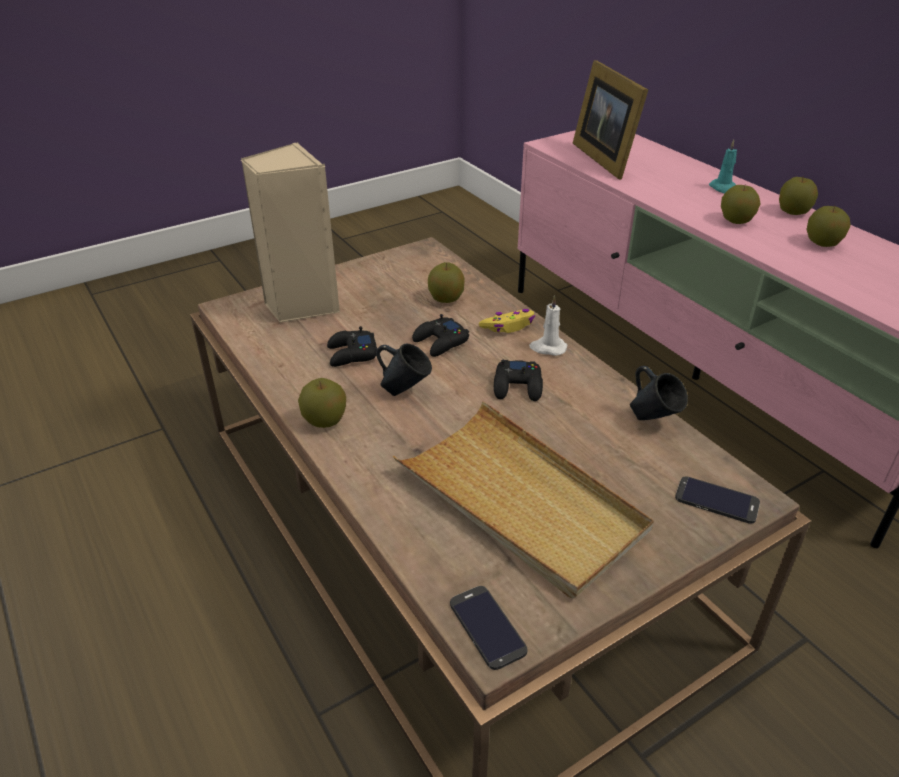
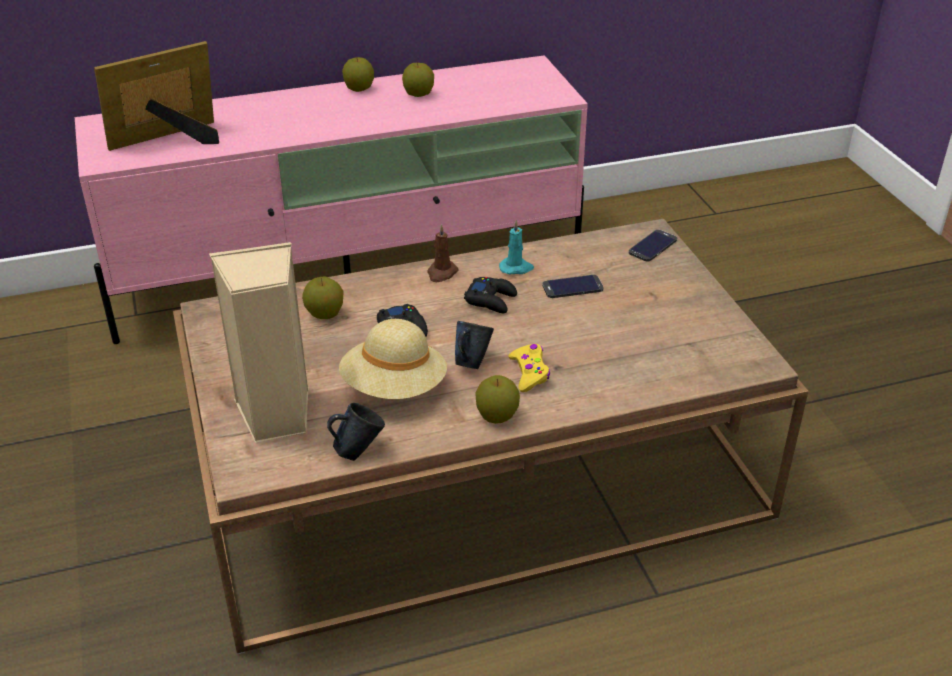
camera: 75 degrees left, 0 degrees up
black game controller [327,326,377,367] -> beige hat [339,319,447,399]
beige tray [393,401,654,599] -> none
phone [450,586,528,670] -> phone moved to [542,275,604,298]
yellow game controller [479,309,535,333] -> yellow game controller moved to [509,344,550,392]
white candle [529,295,567,356] -> brown candle [427,224,458,282]
picture frame [573,60,648,179] -> picture frame turned 150 degrees clockwise [94,41,219,151]
blue mug [630,366,688,420] -> blue mug moved to [327,403,385,461]
turquoise candle [709,140,737,193] -> turquoise candle moved to [499,220,534,275]
apple [721,185,760,224] -> none

